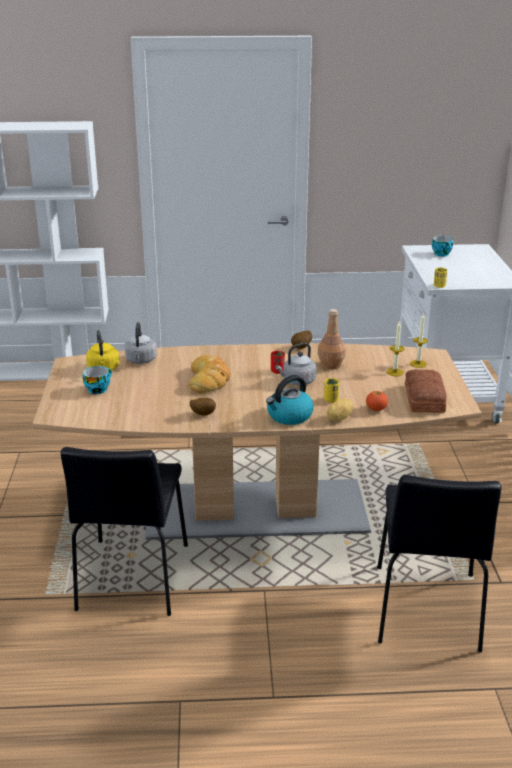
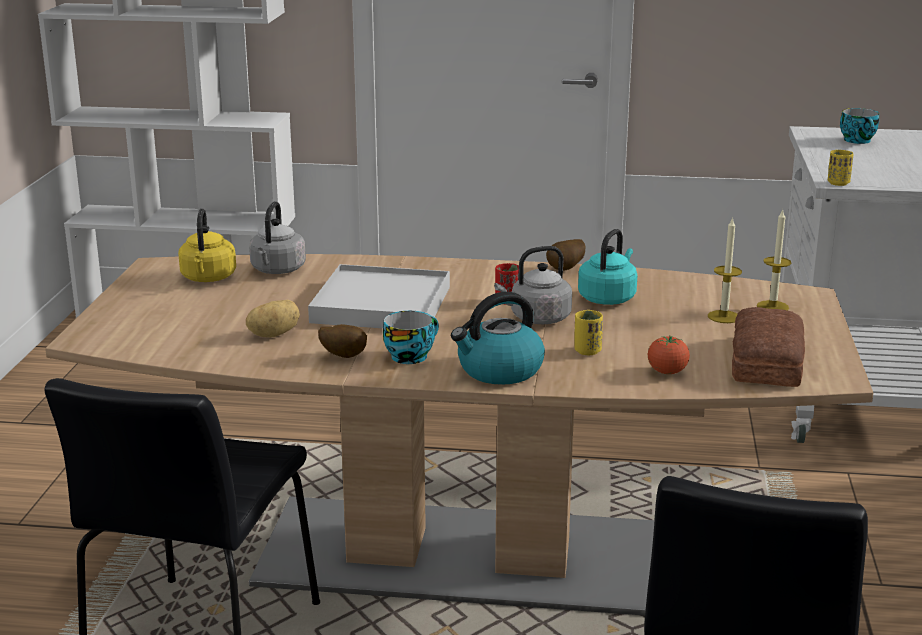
camera: 10 degrees right, 5 degrees down
cup [83,366,112,394] -> cup moved to [383,311,439,364]
bread [189,355,230,394] -> white tray [308,264,450,328]
brown bottle [318,309,346,369] -> turquoise kettle [578,229,637,305]
potato [327,398,354,421] -> potato moved to [246,300,300,338]

